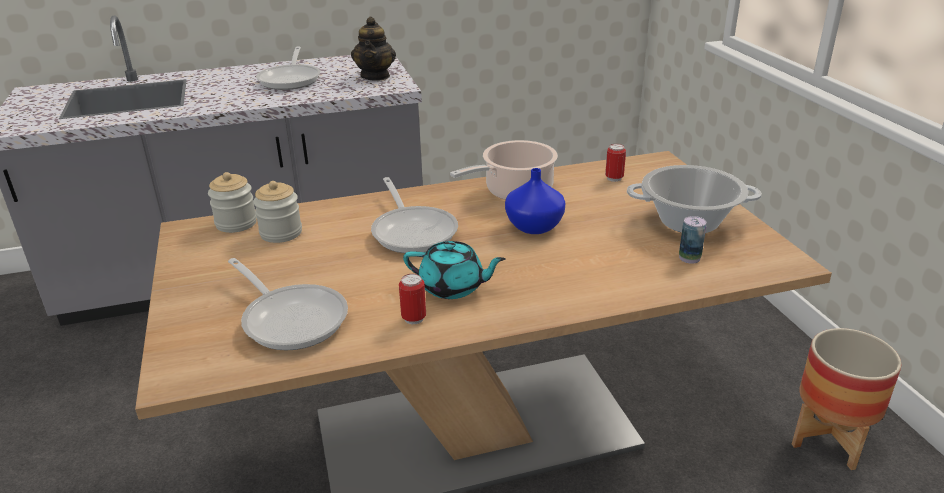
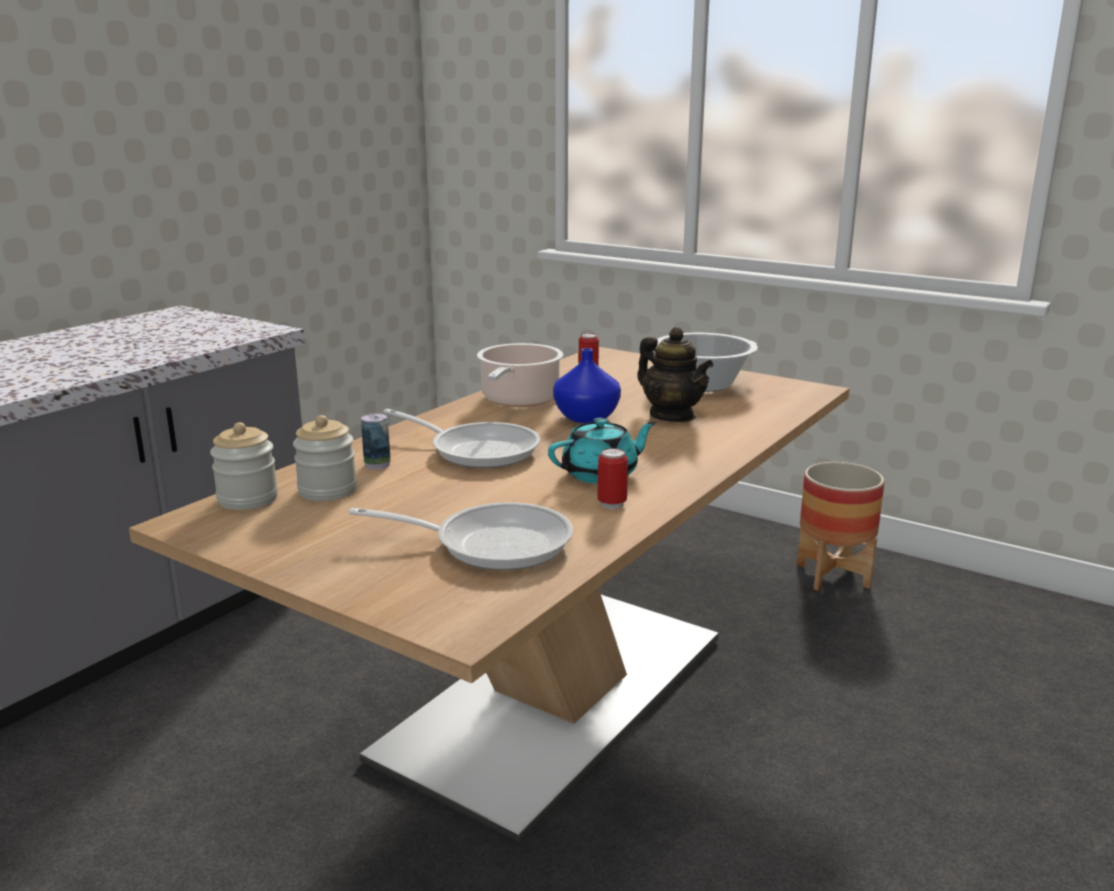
camera: 40 degrees left, 10 degrees down
frying pan [256,46,320,90] -> none
teapot [351,17,396,81] -> teapot moved to [637,327,713,422]
can [679,216,706,264] -> can moved to [361,413,391,470]

